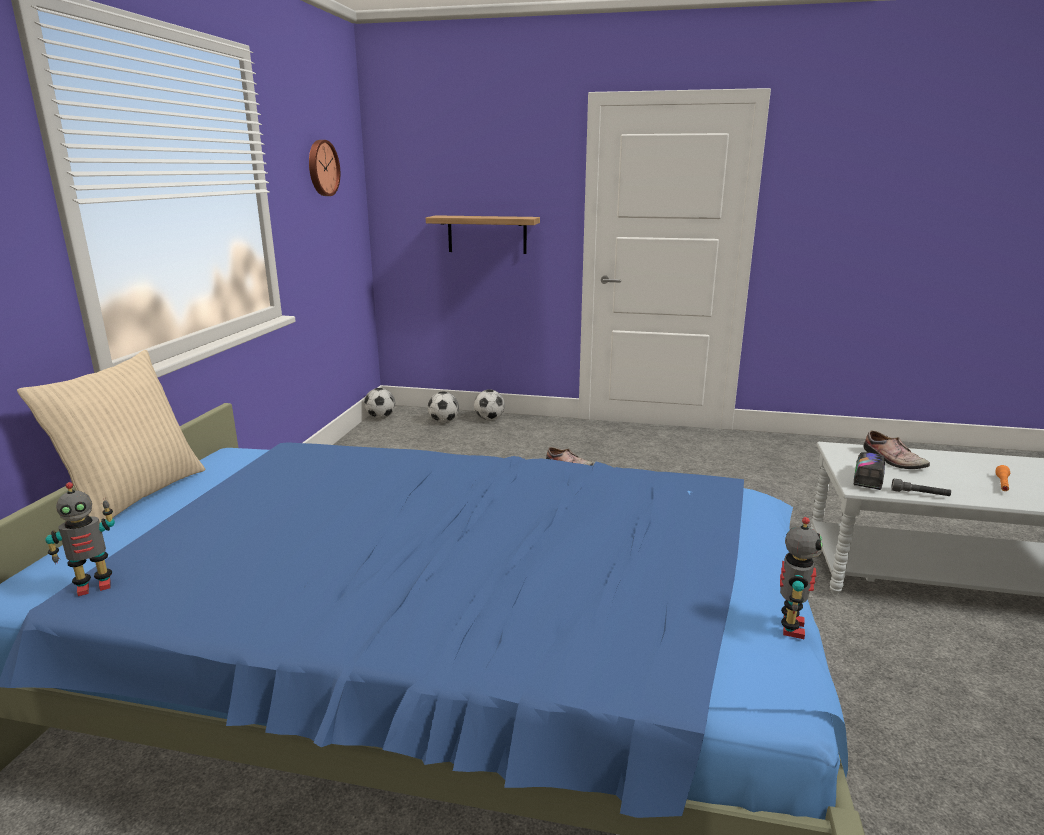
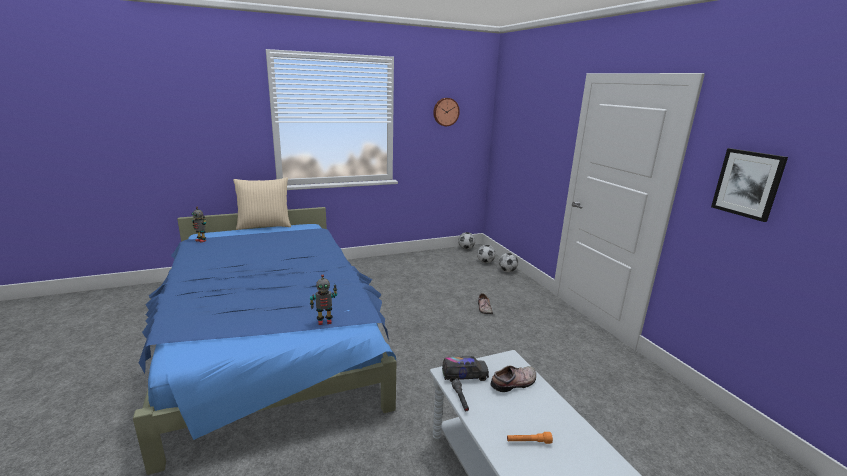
camera: 55 degrees right, 0 degrees up
shelf [426,215,540,254] -> none
toy robot [780,517,822,639] -> toy robot moved to [310,274,337,325]
shoe [863,430,930,469] -> shoe turned 150 degrees counterclockwise [490,366,536,392]
none -> picture [711,148,788,222]

